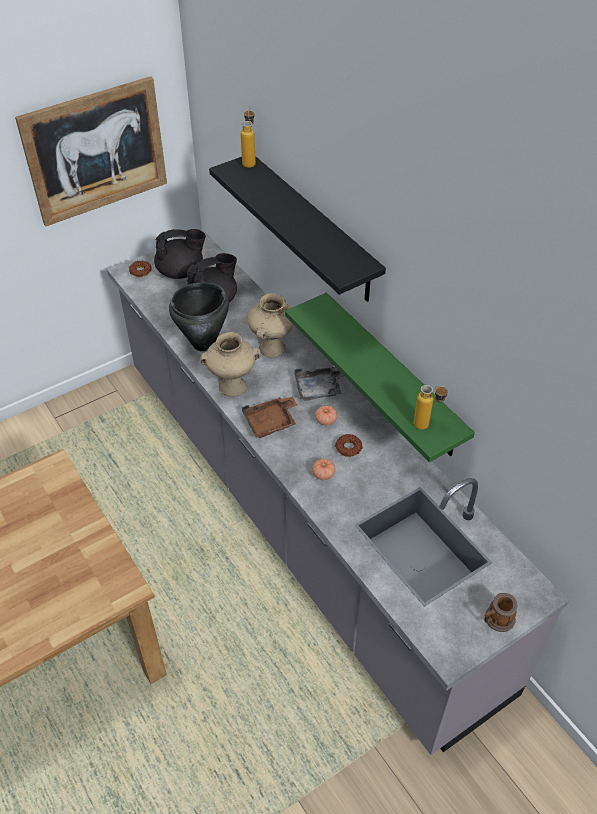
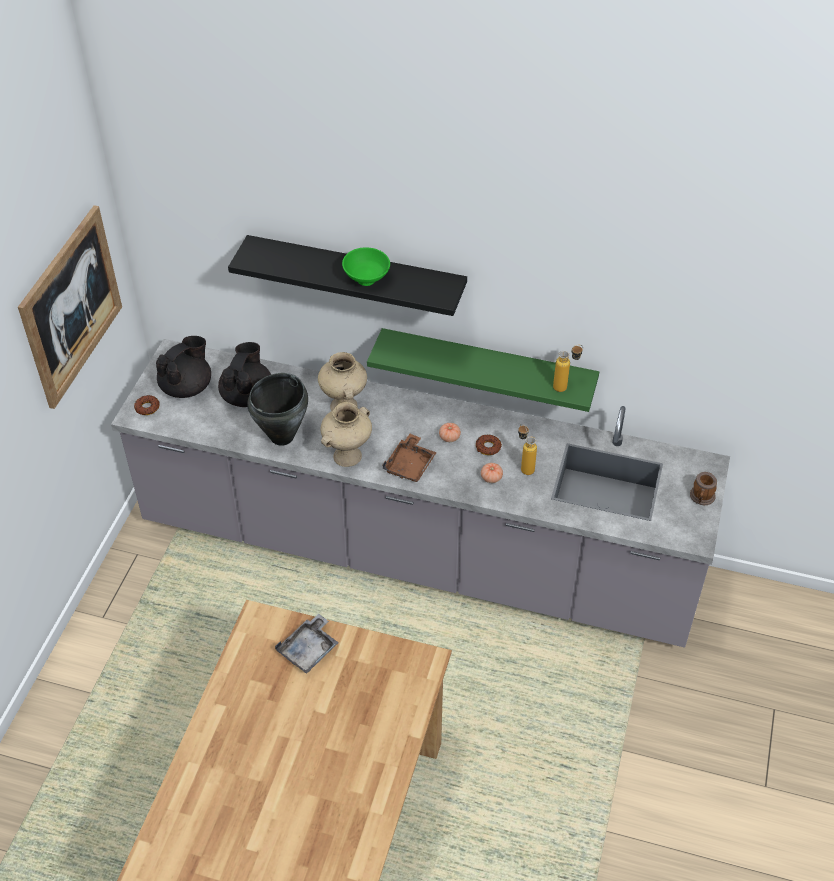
camera: 40 degrees left, 0 degrees up
bottle [241,108,256,168] -> bottle moved to [518,424,537,475]
grey tray [294,367,344,401] -> grey tray moved to [275,614,339,674]
none -> green bowl [342,247,390,286]

